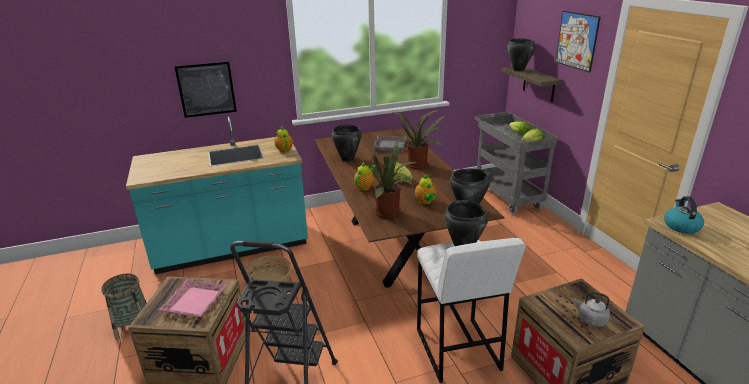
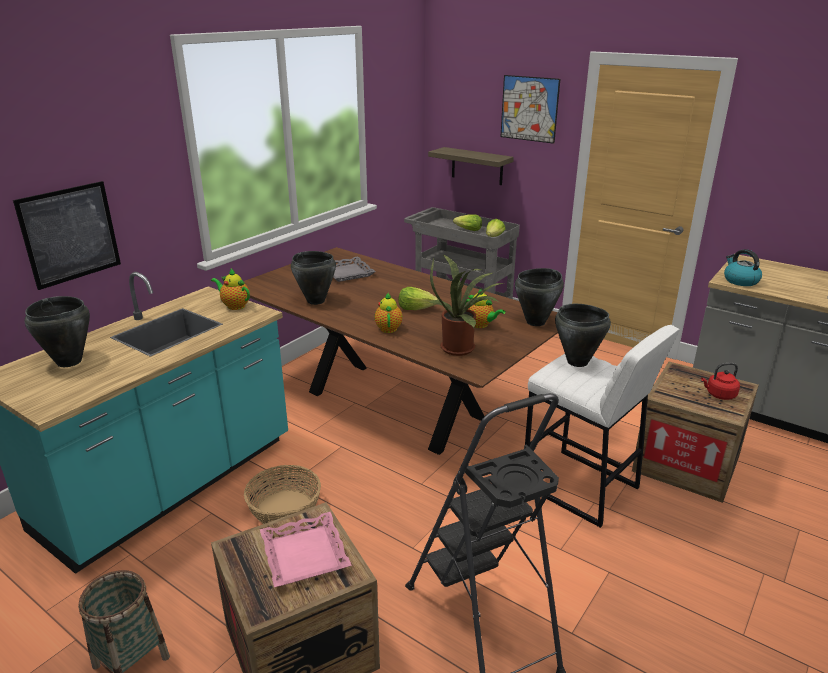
camera: 35 degrees left, 0 degrees up
potted plant [393,110,445,169] -> none
black cooking pot [507,38,536,71] -> black cooking pot moved to [25,296,90,367]
grey kettle [573,291,610,327] -> red kettle [701,363,740,400]

